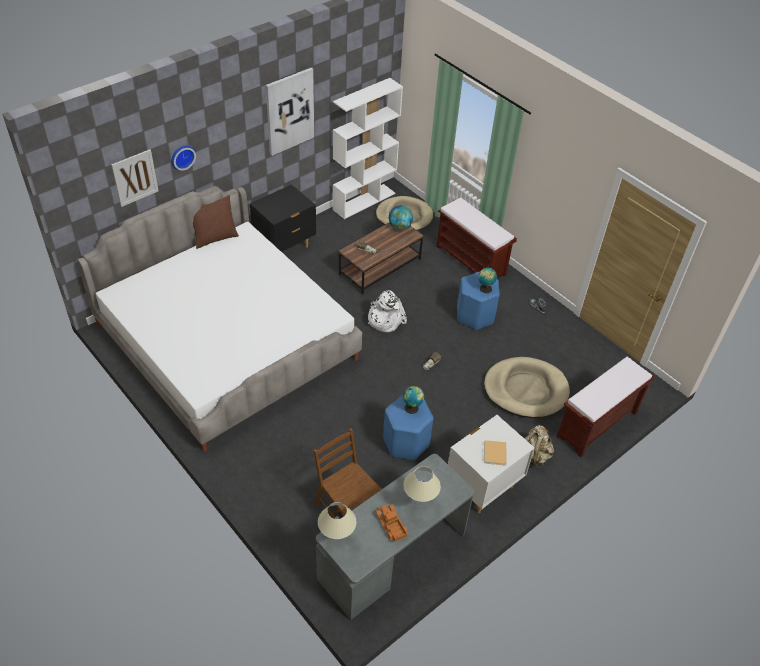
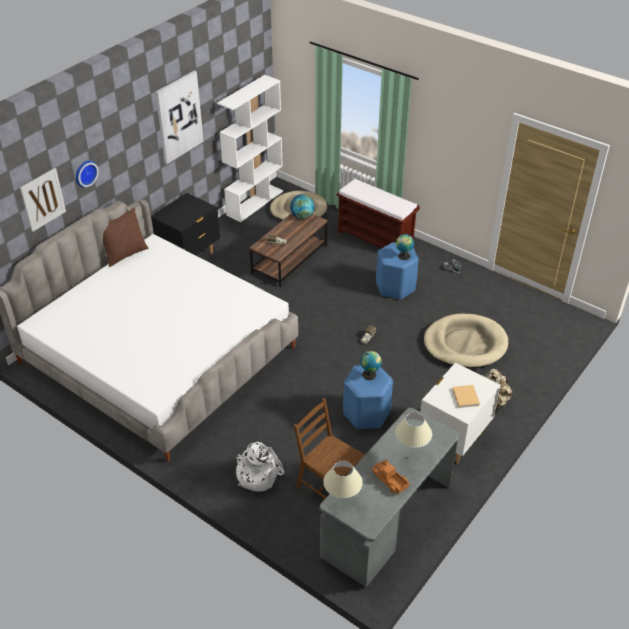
camera: 10 degrees left, 5 degrees down
white backpack [368,290,407,332] -> white backpack moved to [236,442,284,492]
brown bench [556,357,655,458] -> none

